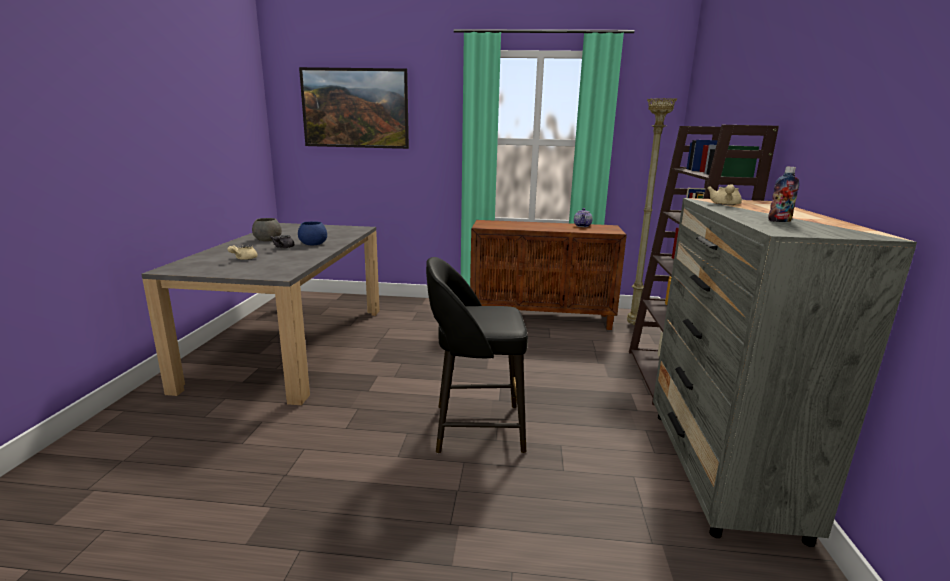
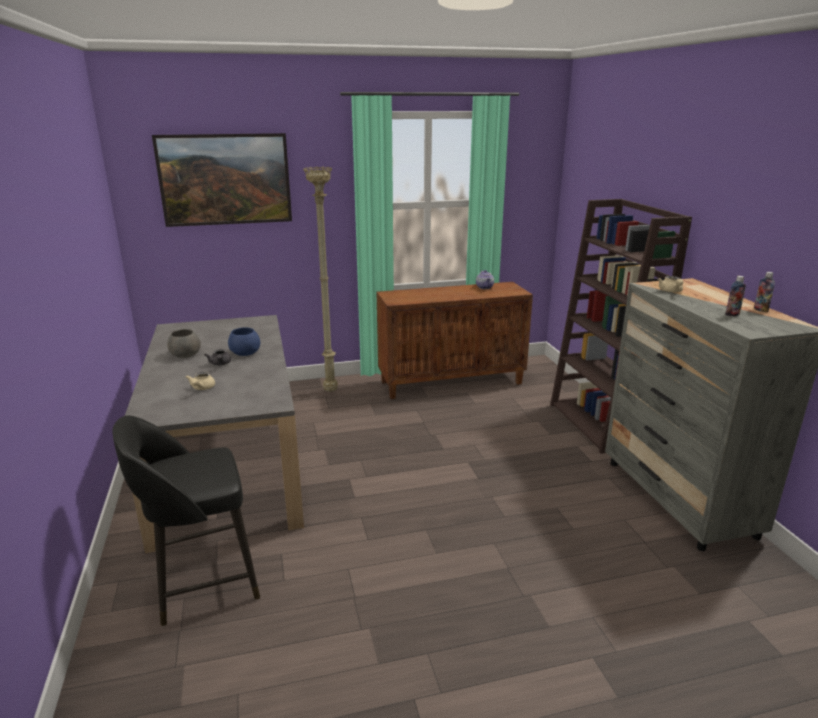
camera: 20 degrees left, 5 degrees up
black stool [426,257,528,454] -> black stool moved to [112,415,260,626]
beige floor lamp [627,98,677,325] -> beige floor lamp moved to [303,166,338,392]
none -> bottle [754,272,775,312]

